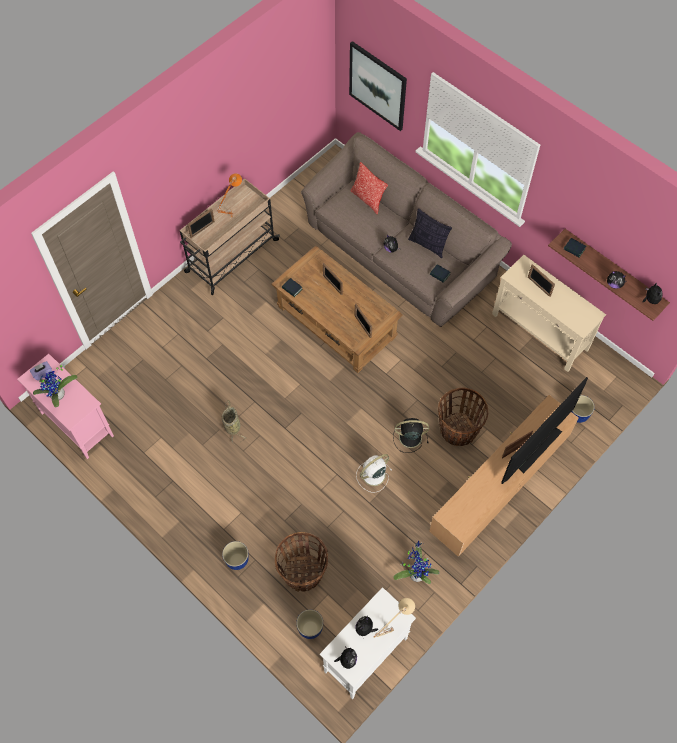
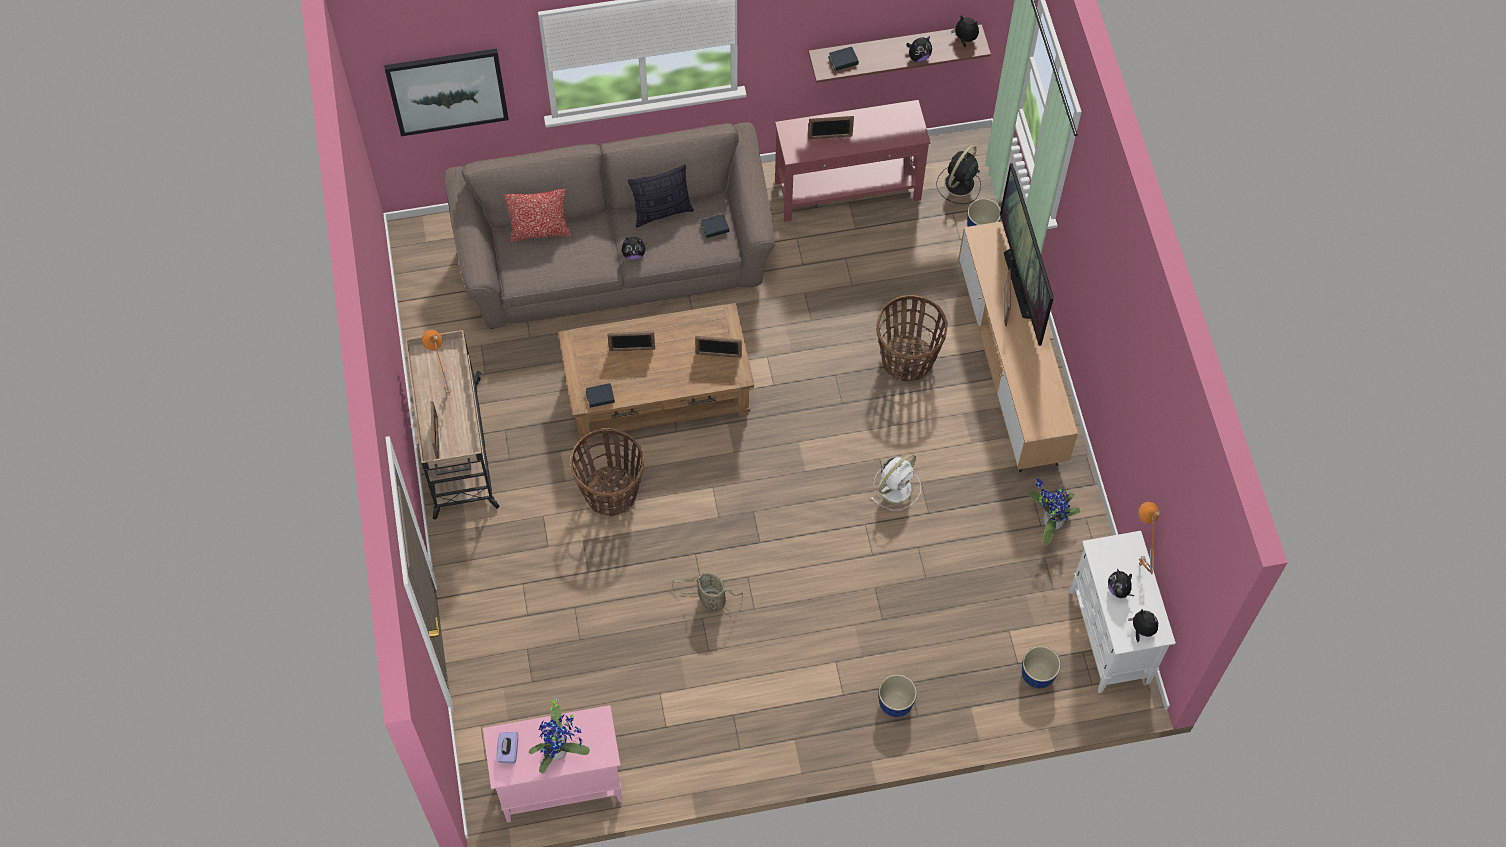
camera: 55 degrees left, 0 degrees up
basket [275,532,328,592] -> basket moved to [571,428,644,517]
white fan [356,454,392,493] -> white fan turned 135 degrees counterclockwise [871,453,921,510]
beige table lamp [374,598,415,638] -> orange table lamp [1138,502,1160,574]
black fan [393,418,429,453] -> black fan moved to [936,145,981,204]
beige console table [492,255,606,372] -> red console table [775,100,931,222]

